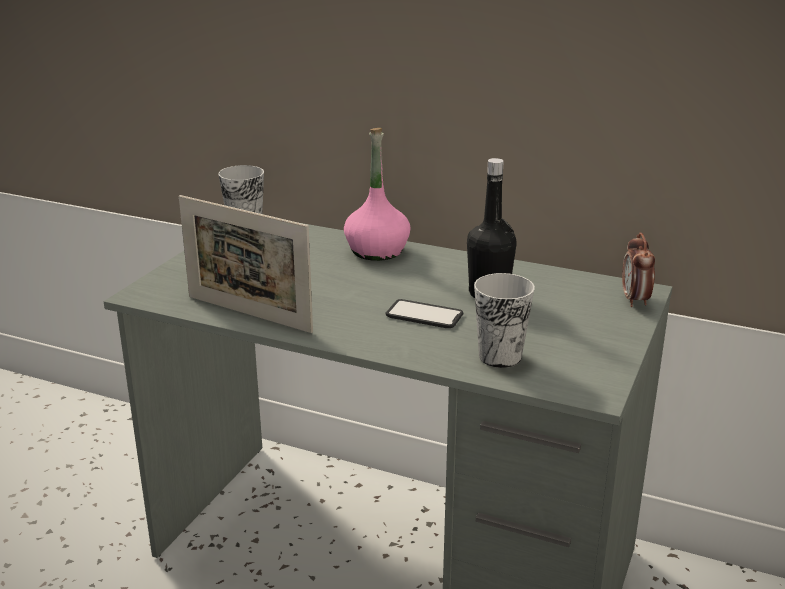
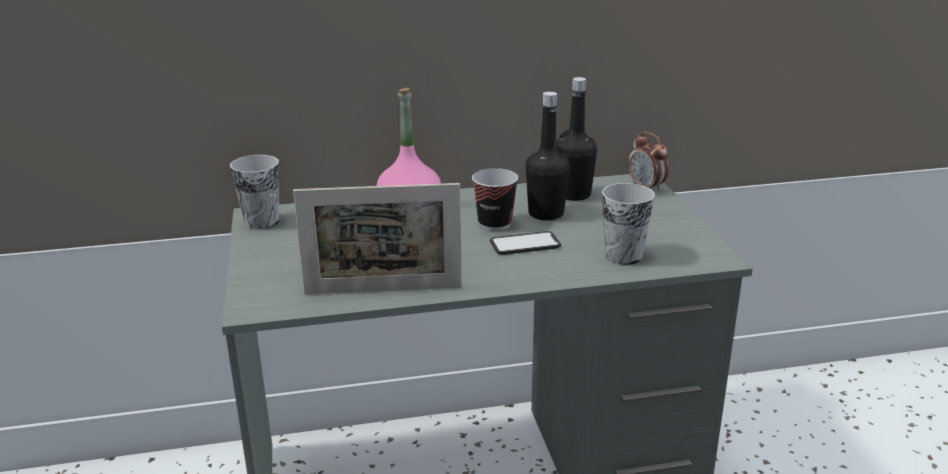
camera: 35 degrees left, 0 degrees up
none -> cup [472,168,518,231]
none -> black bottle [556,77,597,201]

